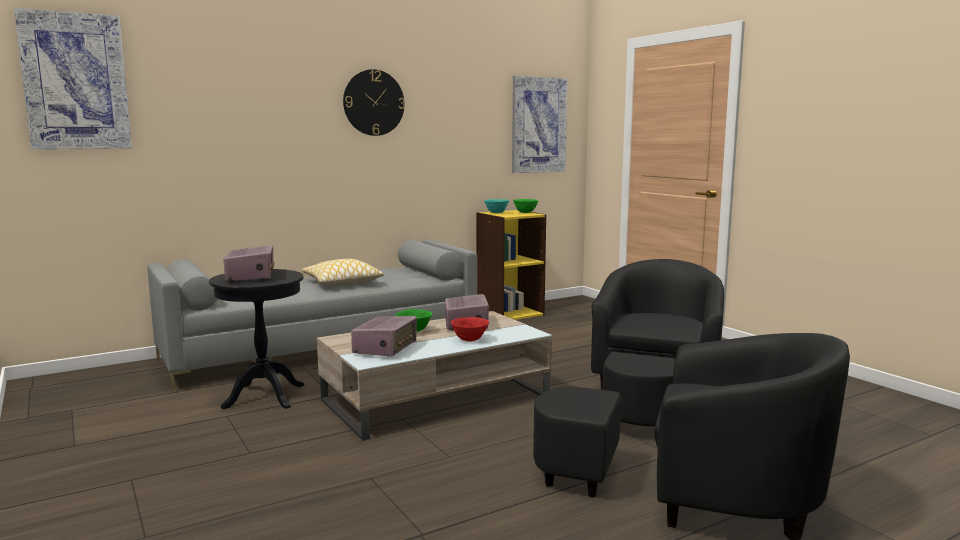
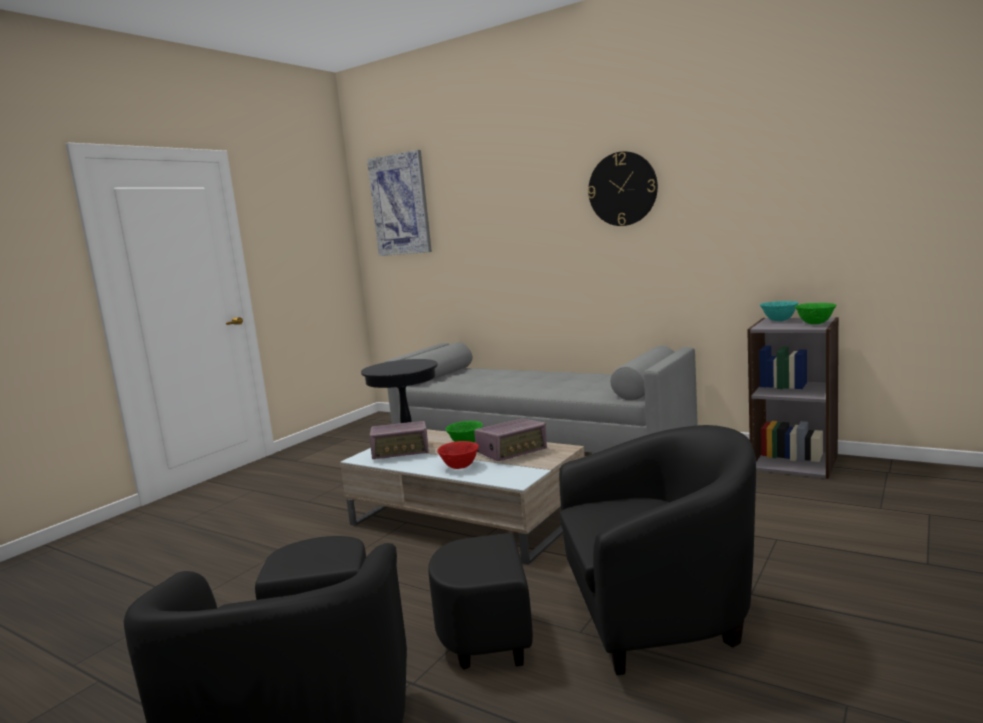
camera: 65 degrees right, 0 degrees up
radio [223,245,274,282] -> none
pillow [302,259,384,286] -> none
yellow bookcase [476,210,546,320] -> grey bookcase [747,317,839,479]
picture [512,76,568,173] -> none

